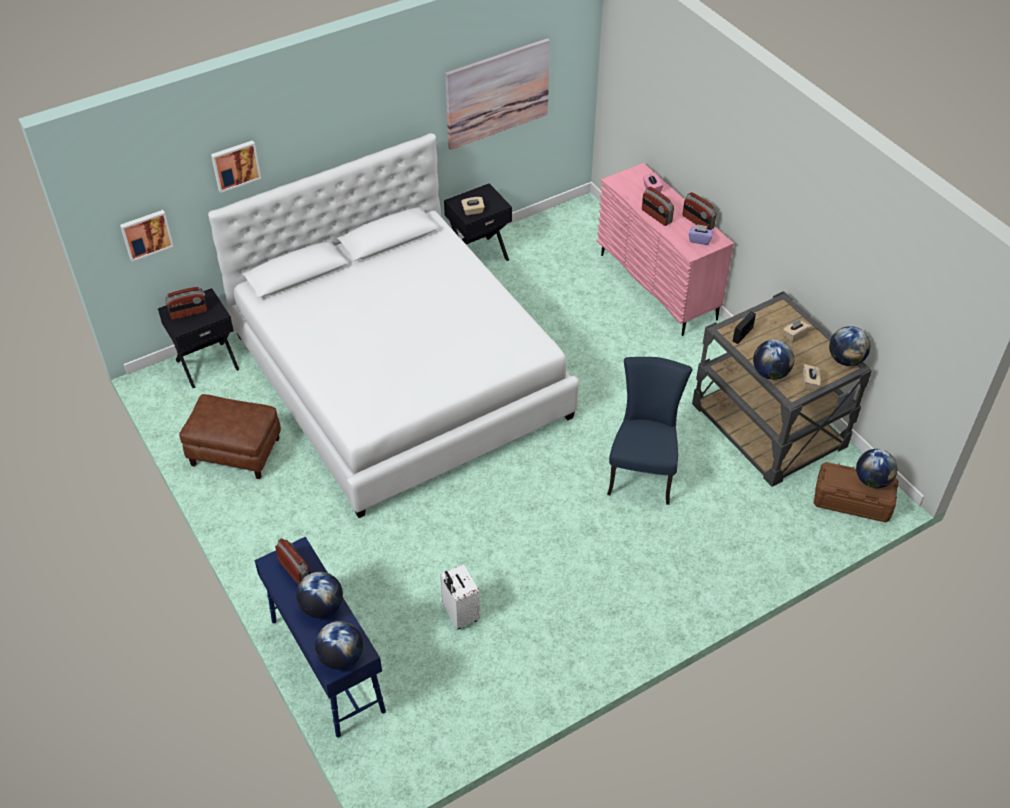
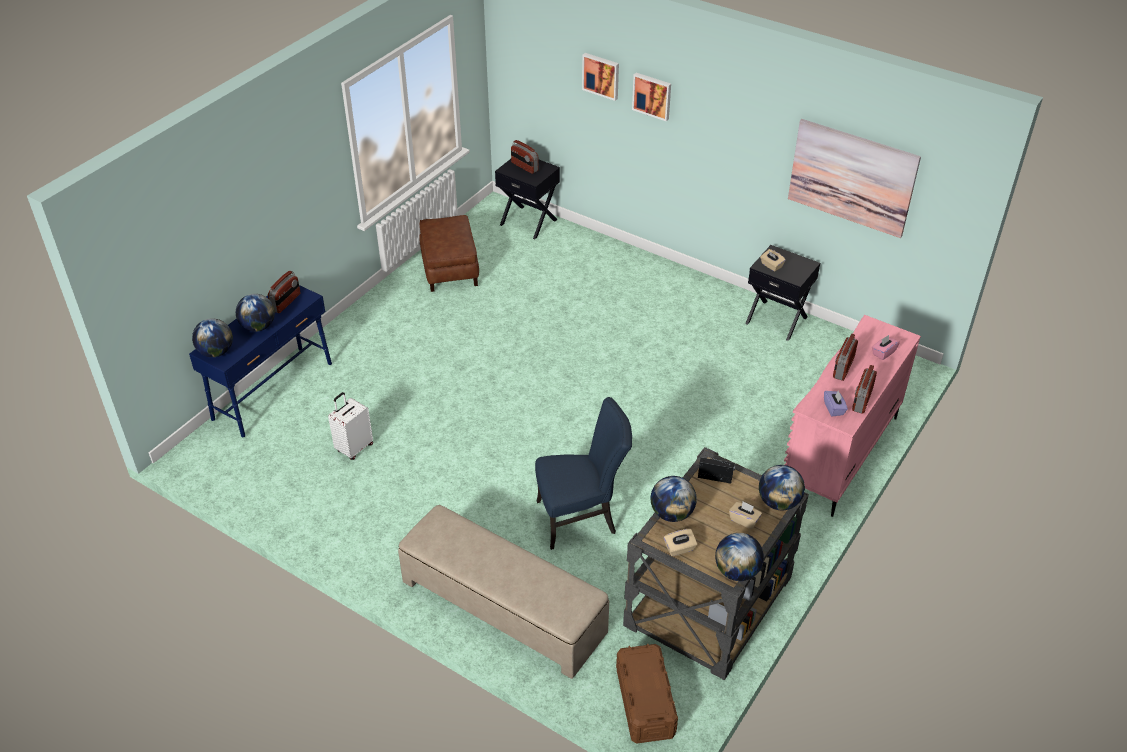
camera: 65 degrees right, 5 degrees down
picture [120,210,174,262] -> picture moved to [632,73,671,121]
white bed [208,133,579,518] -> none
globe [856,449,898,488] -> globe moved to [759,465,805,510]
none -> beige bench [398,505,609,679]

